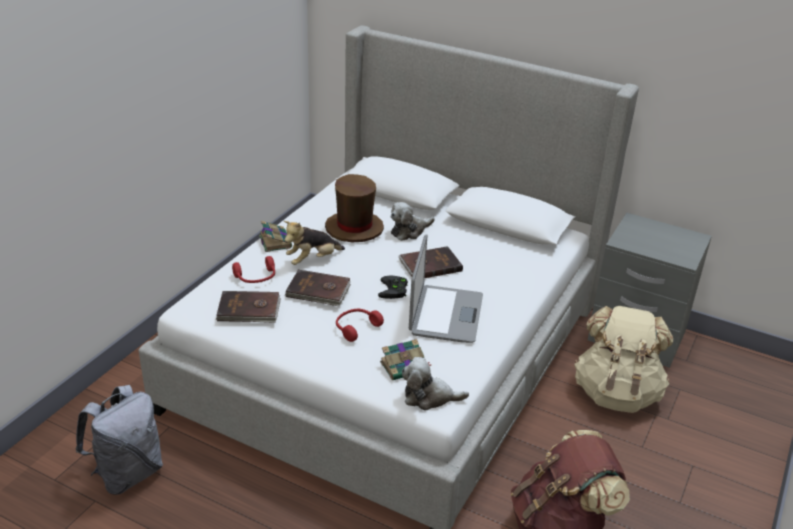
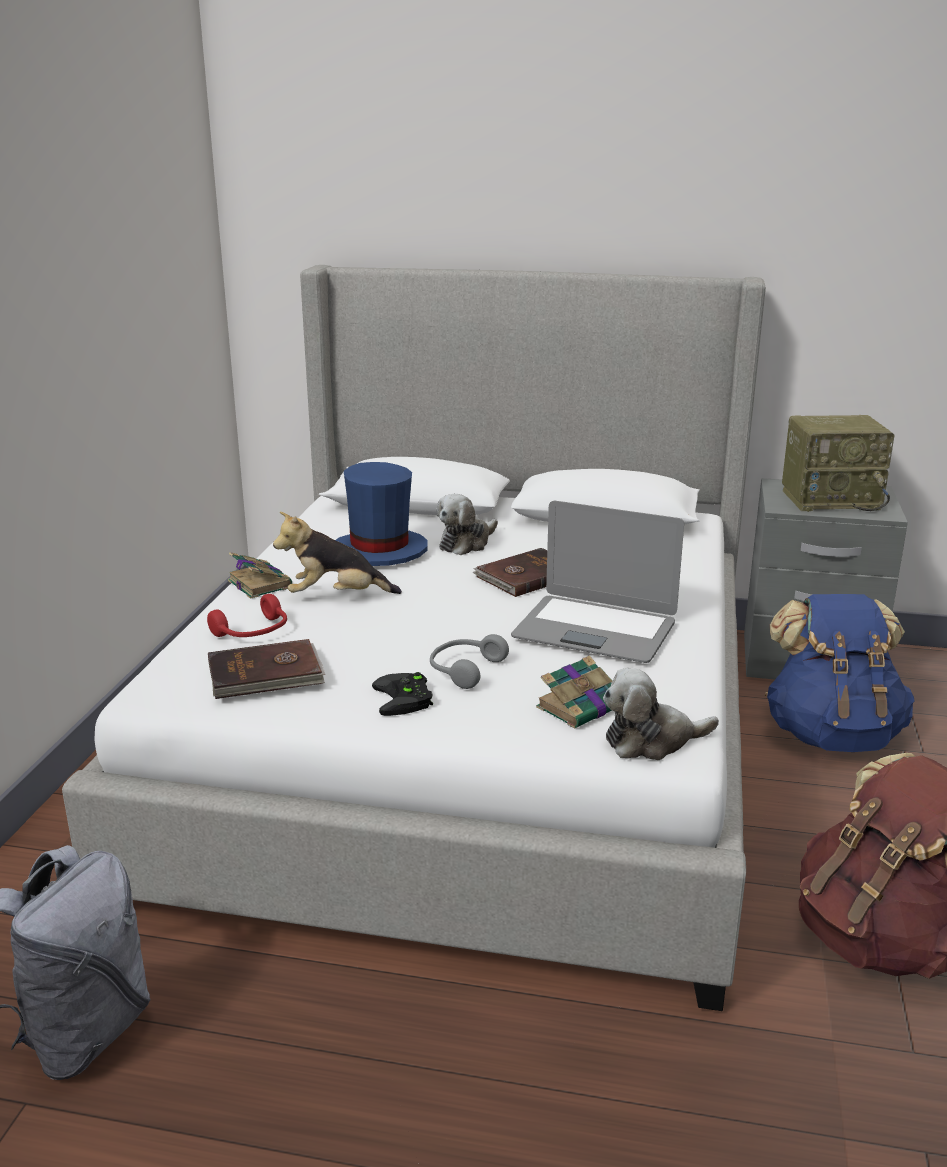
camera: 15 degrees left, 10 degrees down
plush toy [284,221,345,265] -> plush toy turned 45 degrees clockwise [273,512,402,594]
brown book [285,270,351,306] -> none
brown hat [325,174,384,242] -> blue hat [336,462,427,566]
red headphones [336,309,384,342] -> grey headphones [430,634,509,689]
black game controller [378,275,408,299] -> black game controller moved to [372,672,433,716]
laptop [409,234,483,343] -> laptop turned 120 degrees clockwise [511,501,684,663]
beige backpack [574,306,673,413] -> blue backpack [765,594,914,752]
none -> radio [782,415,895,512]

